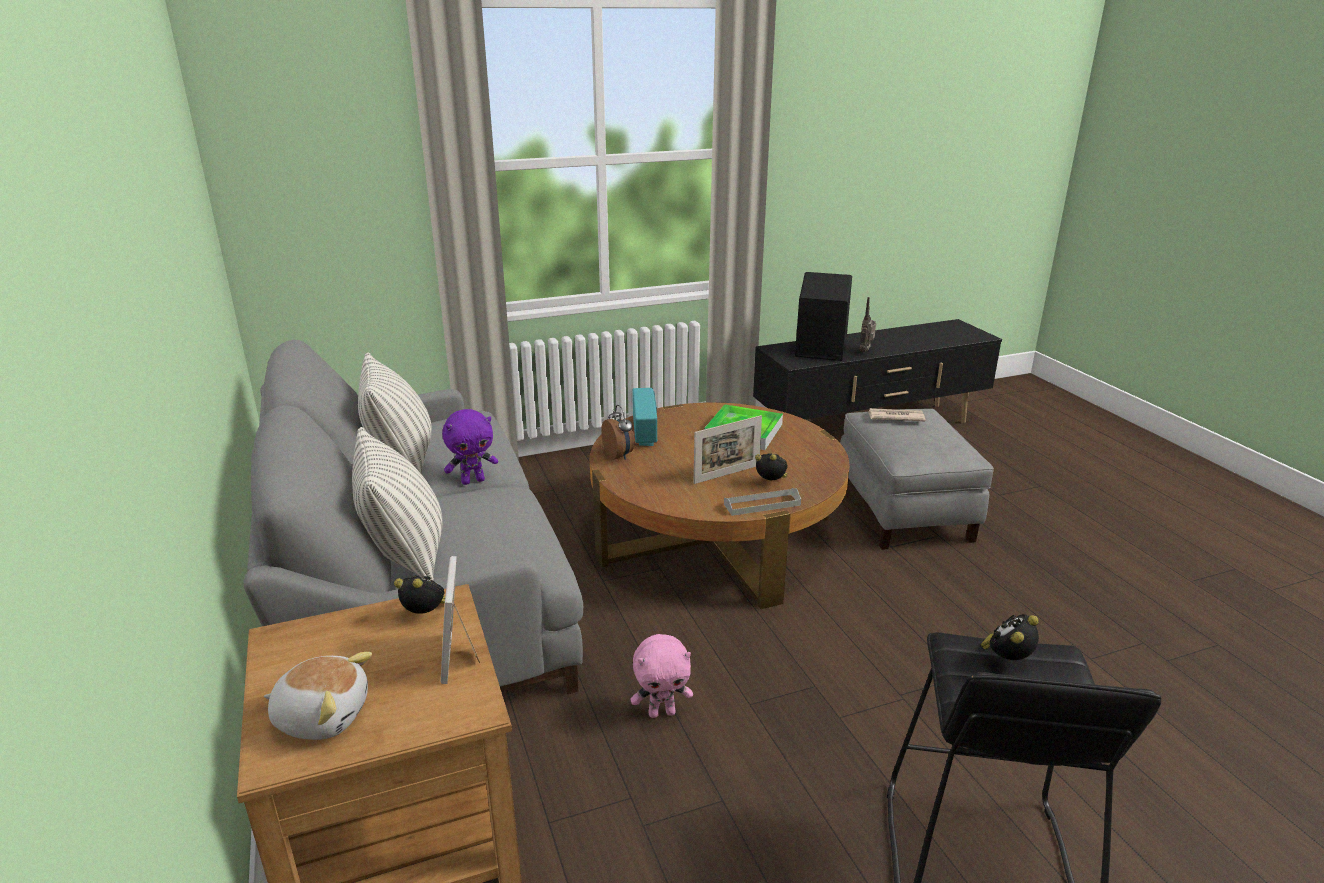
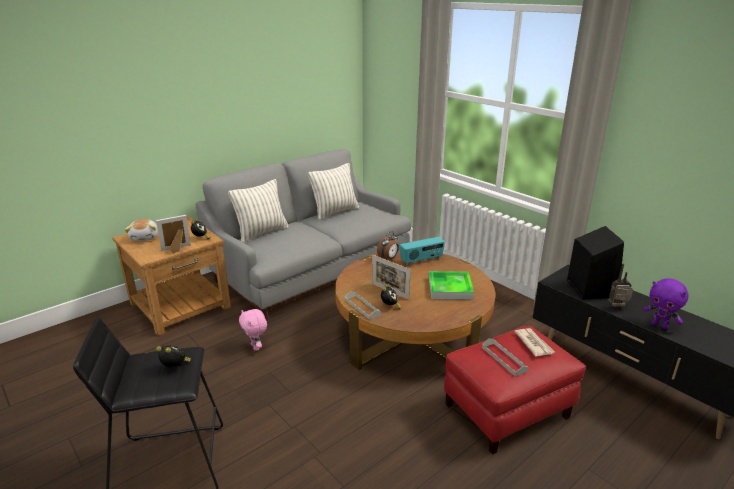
camera: 70 degrees right, 0 degrees up
purple plush toy [442,409,498,485] -> purple plush toy moved to [643,278,688,329]
grey ottoman [840,409,994,550] -> red ottoman [444,326,586,455]
none -> grey tray [482,339,529,376]

